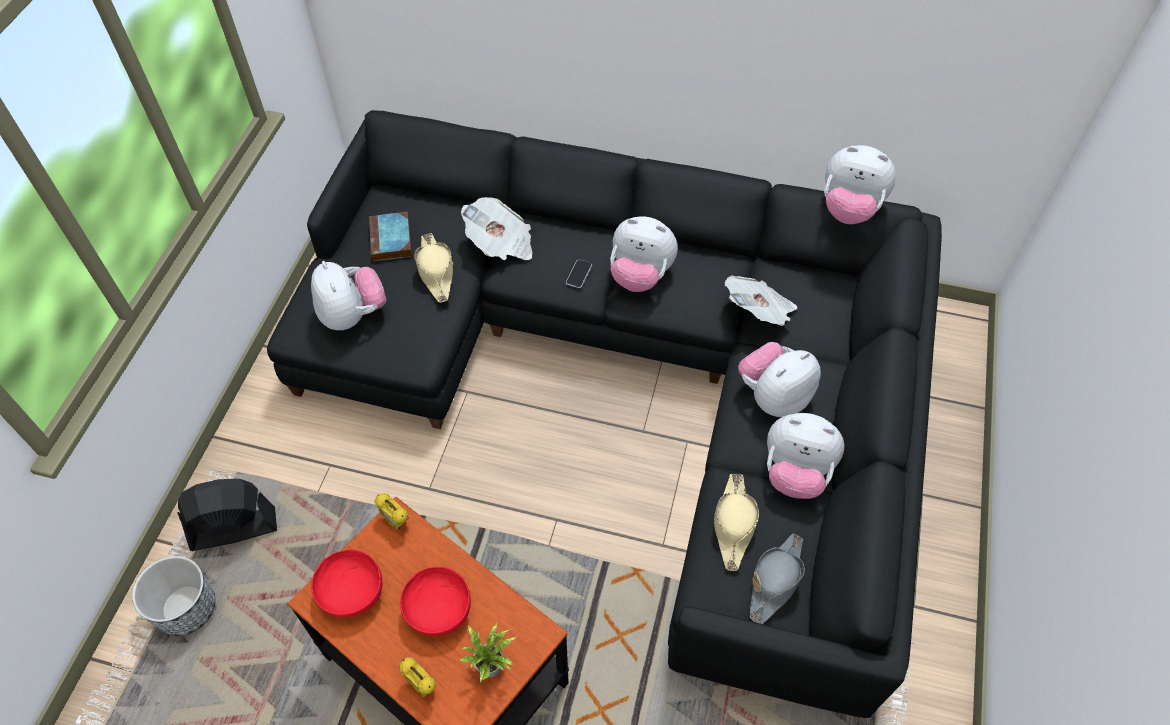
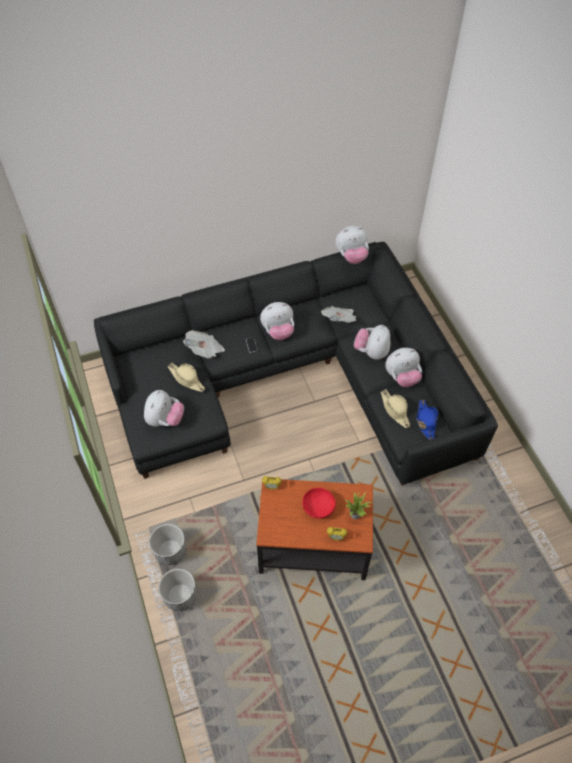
camera: 35 degrees left, 0 degrees up
black fan [177,479,277,551] -> planter [149,524,186,565]
plush toy [311,261,386,330] -> plush toy turned 75 degrees clockwise [144,390,184,427]
red bowl [311,549,383,617] -> none
book [369,212,412,261] -> none
grey hat [750,533,805,624] -> blue hat [416,400,438,440]

